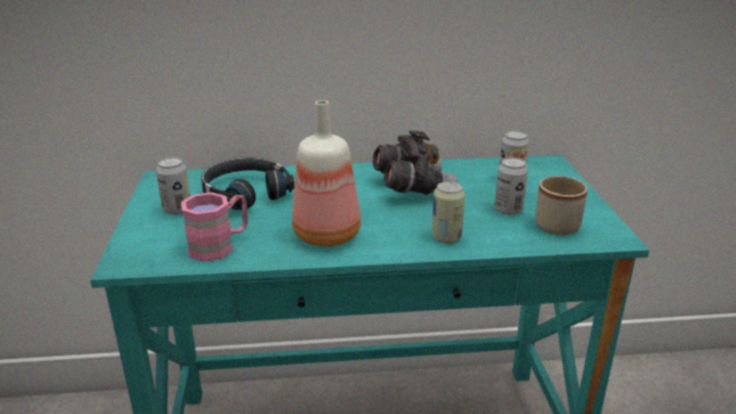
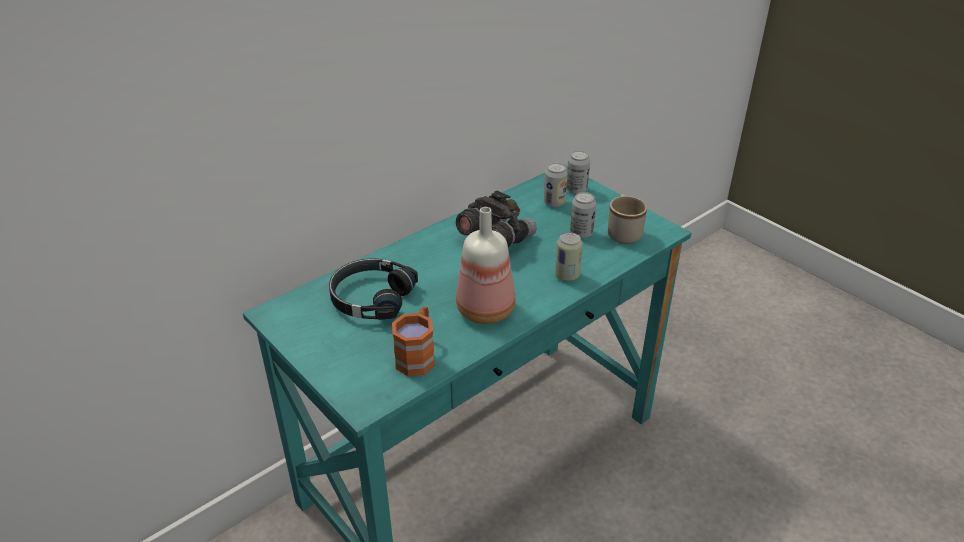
camera: 35 degrees left, 10 degrees up
can [156,157,190,215] -> can moved to [567,151,590,194]
pink mug [181,192,248,262] -> orange mug [392,306,435,376]

